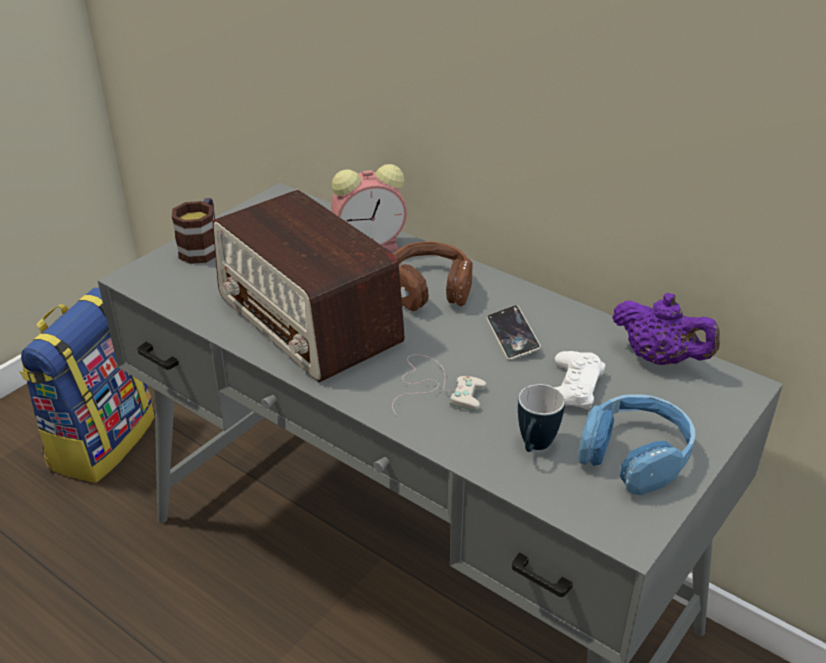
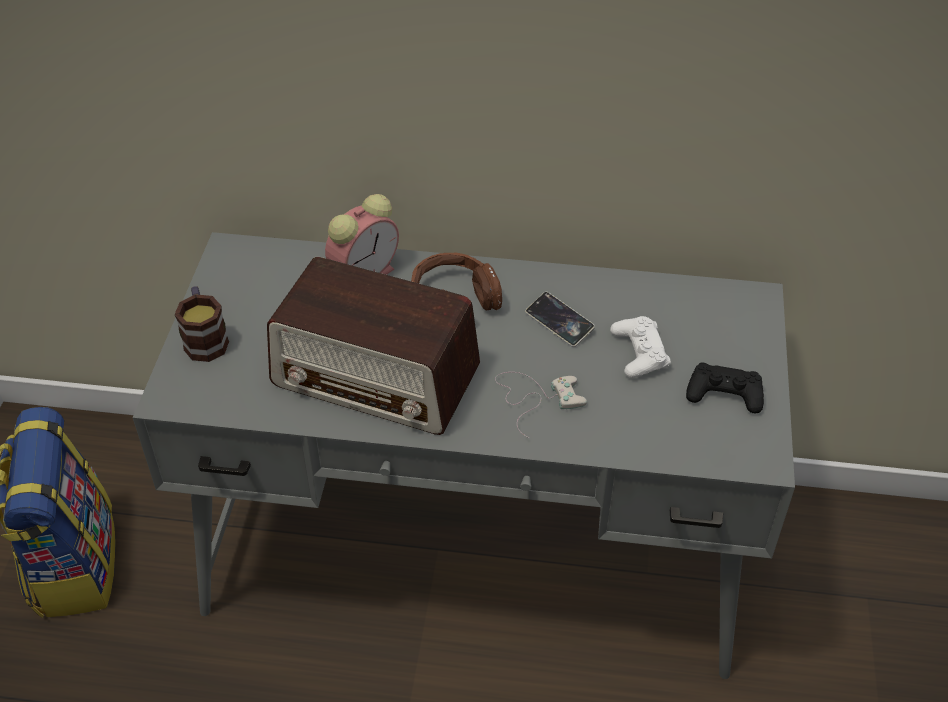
camera: 30 degrees left, 10 degrees up
mug [518,384,565,452] -> none
blue headphones [578,394,695,495] -> black game controller [686,363,764,414]
purple teapot [612,293,720,365] -> none

